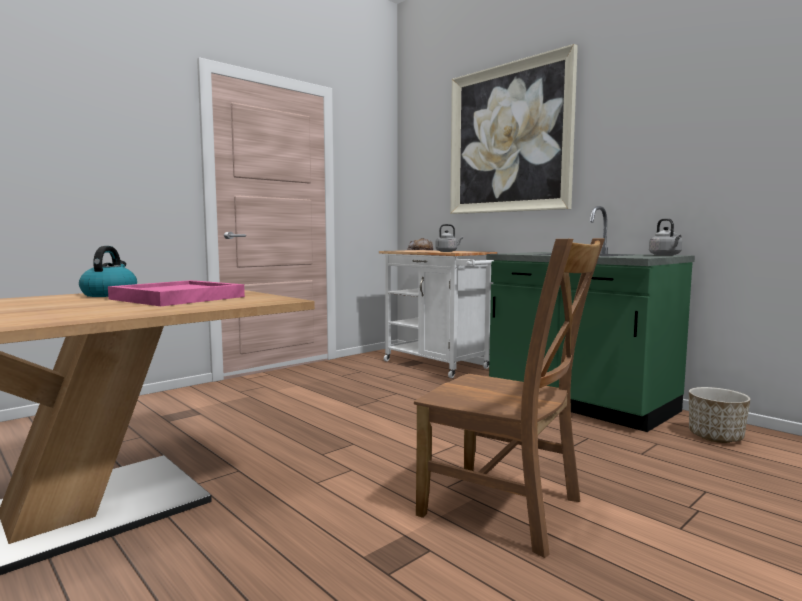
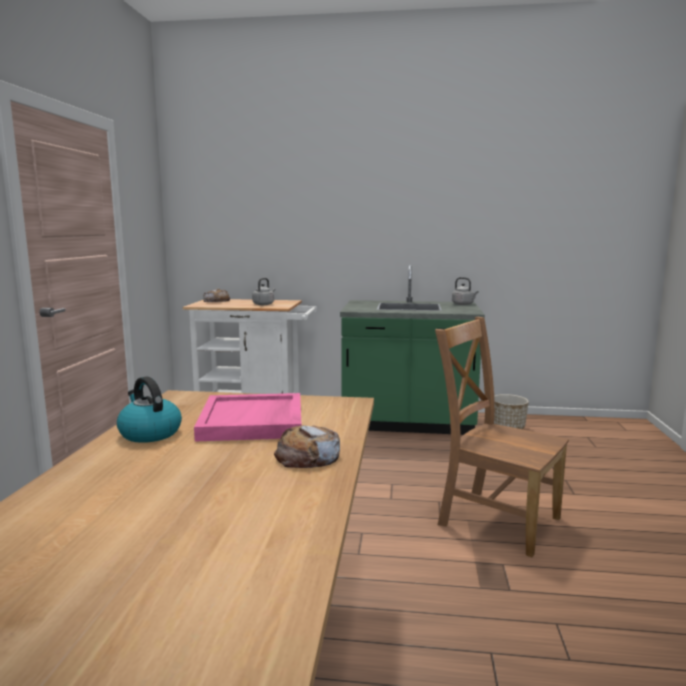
camera: 40 degrees left, 5 degrees up
brown chair [414,238,605,558] -> brown chair turned 135 degrees counterclockwise [435,317,569,557]
picture [450,44,578,214] -> none
none -> bread [274,425,340,468]

